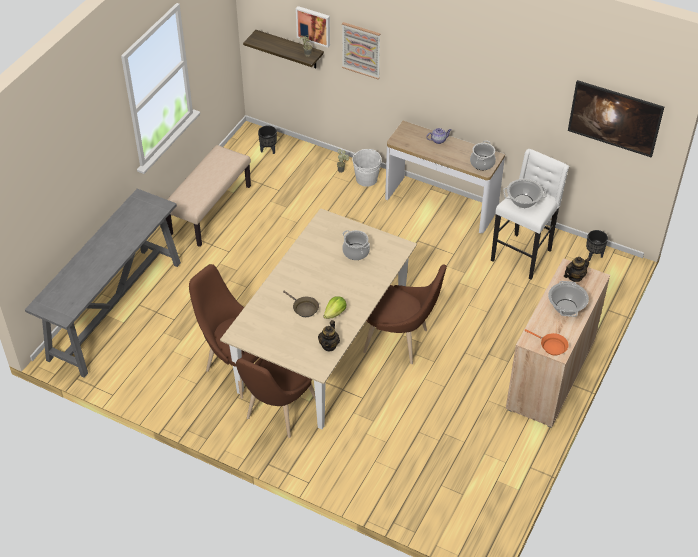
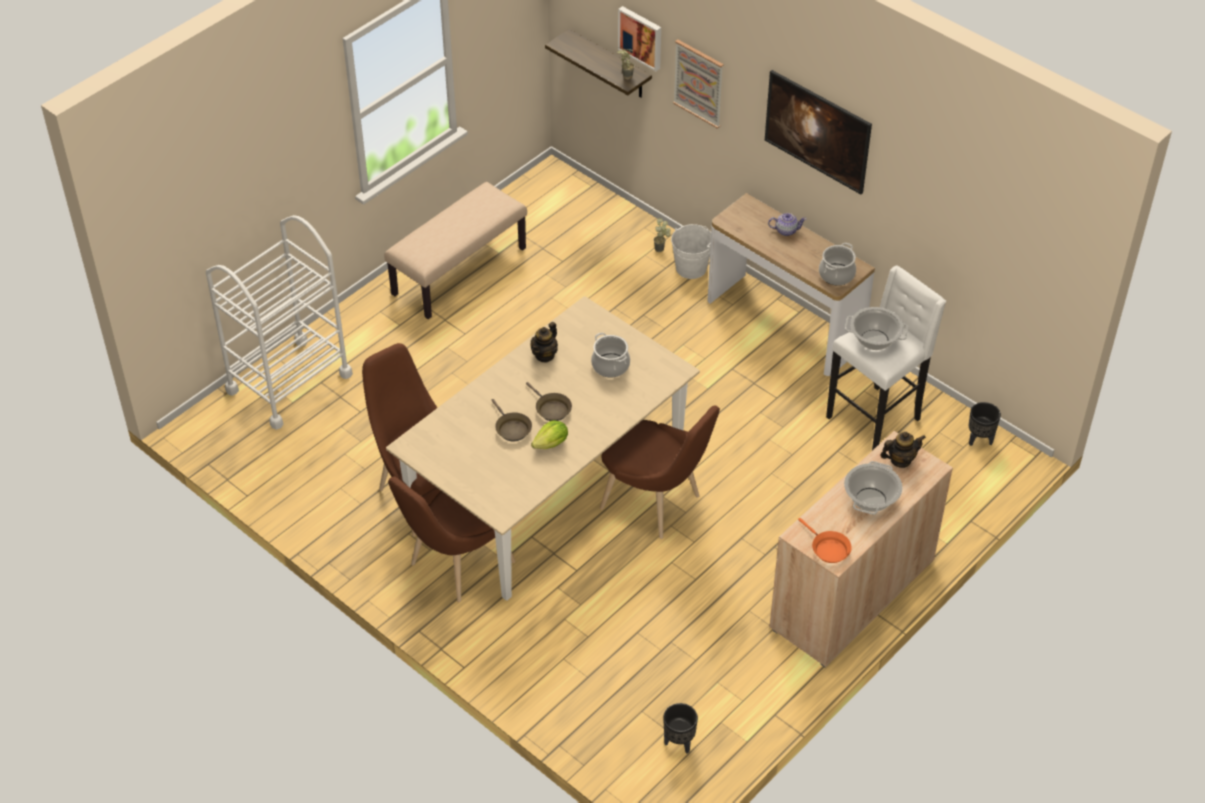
camera: 15 degrees right, 0 degrees up
grey console table [25,189,181,378] -> white cart [206,215,353,430]
black planter [258,126,277,154] -> black planter moved to [663,703,698,753]
teapot [318,320,340,352] -> teapot moved to [531,322,558,362]
picture [568,80,664,158] -> picture moved to [765,70,872,194]
none -> brown frying pan [526,382,572,421]

